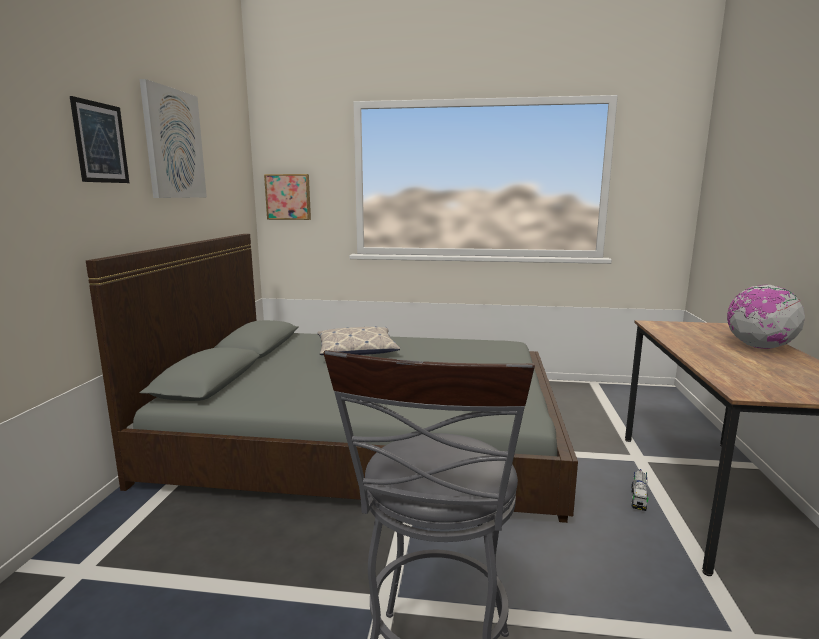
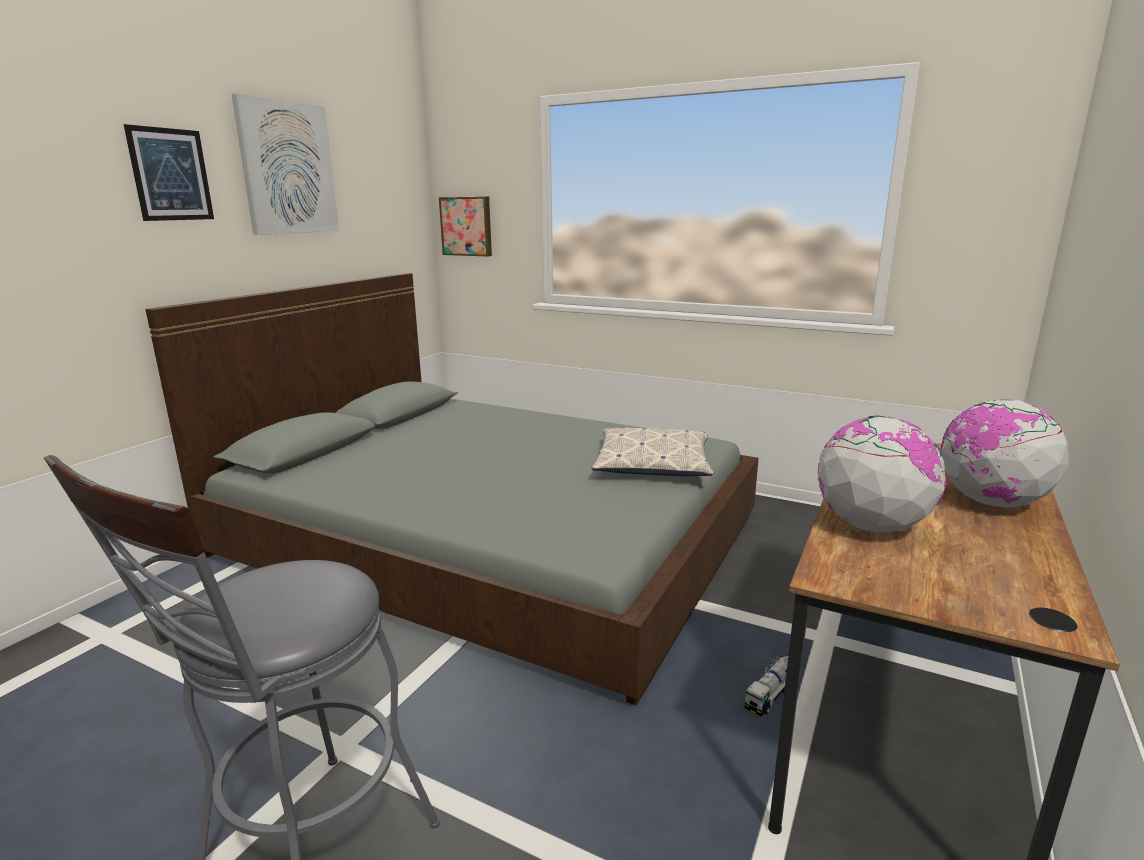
camera: 20 degrees right, 5 degrees up
pillow [317,326,400,355] -> pillow moved to [591,427,713,476]
none -> globe [818,415,946,532]

